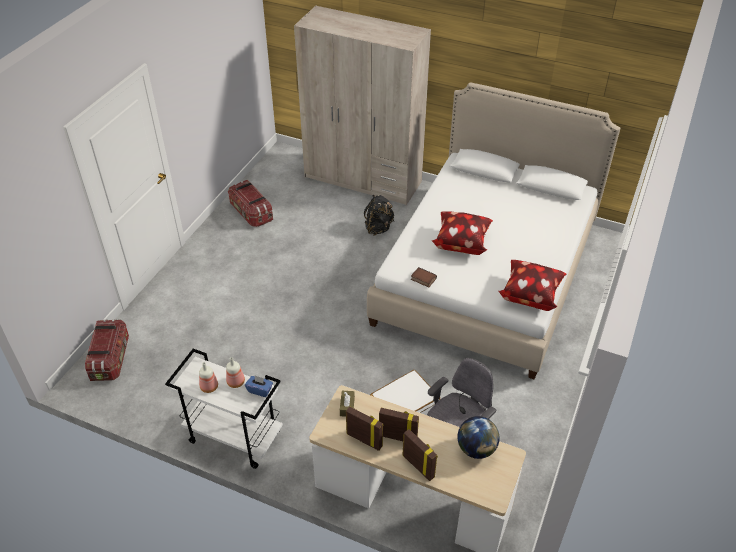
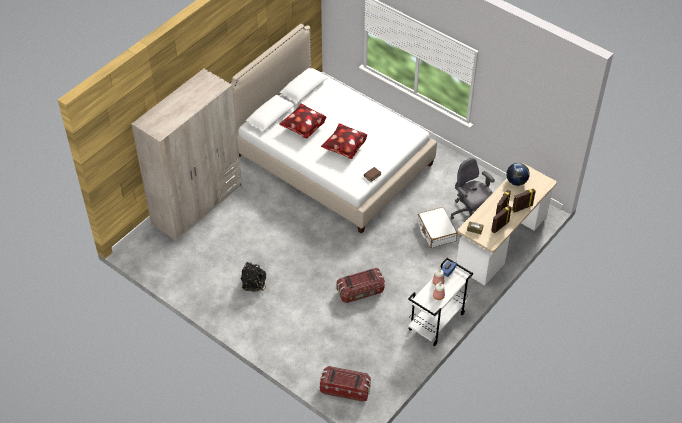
camera: 75 degrees left, 5 degrees up
storage box [228,180,273,227] -> storage box moved to [337,268,385,303]
black backpack [364,195,394,235] -> black backpack moved to [241,262,266,292]
pillow [498,260,566,311] -> pillow moved to [279,103,326,139]

